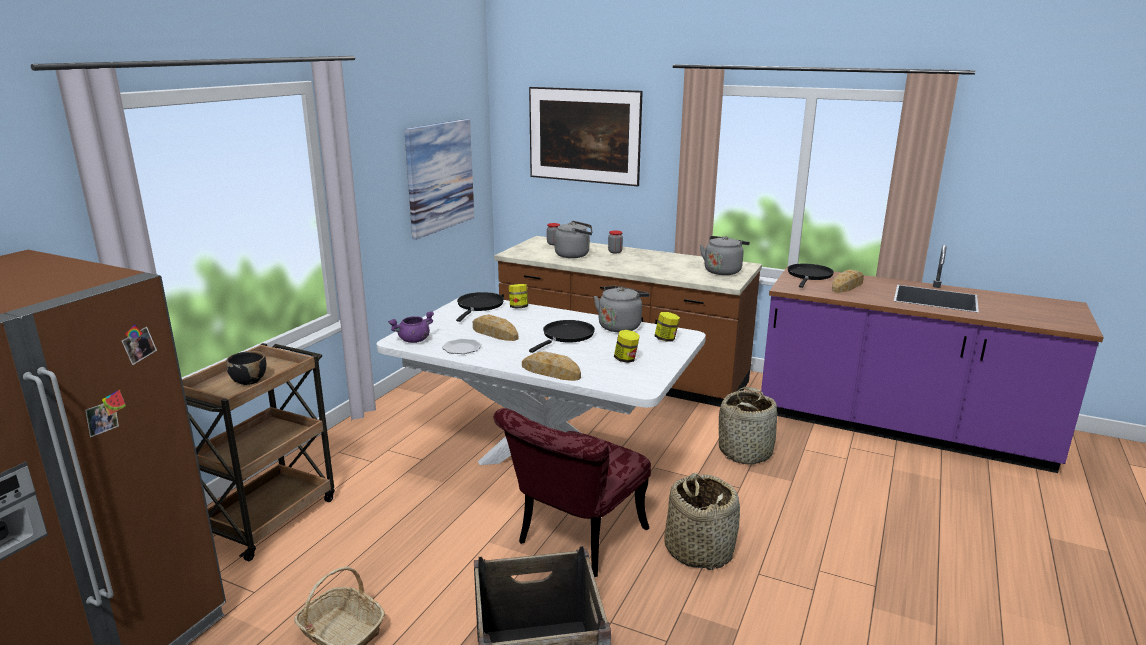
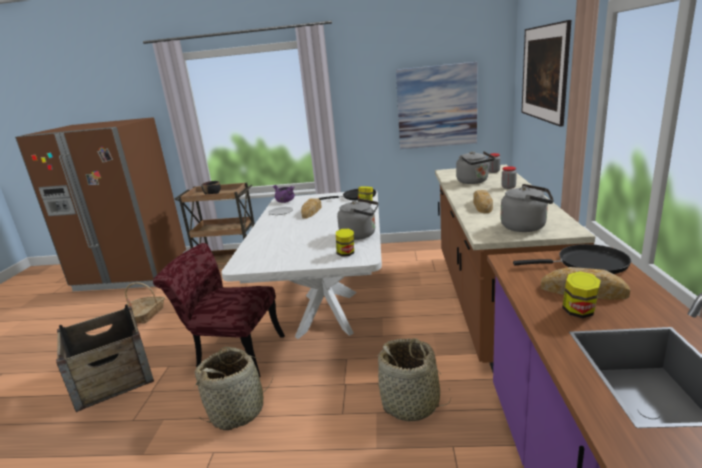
camera: 70 degrees right, 0 degrees up
bread [522,351,581,381] -> bread moved to [473,190,493,213]
black frying pan [529,320,595,353] -> none
jar [614,330,640,363] -> jar moved to [562,271,601,318]

